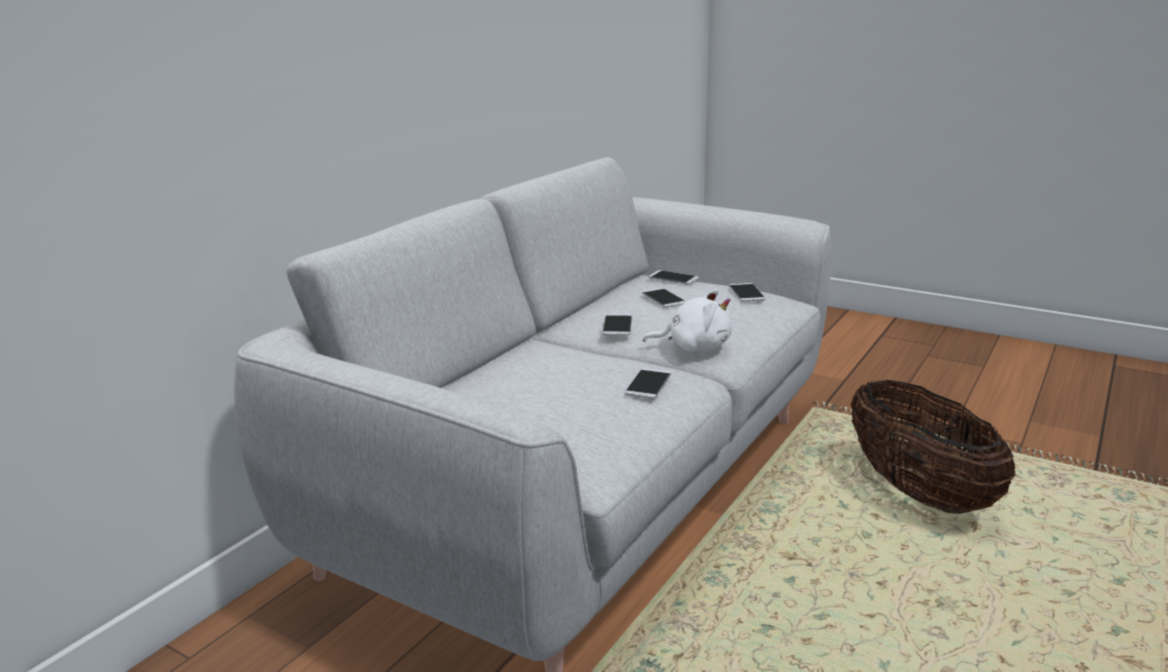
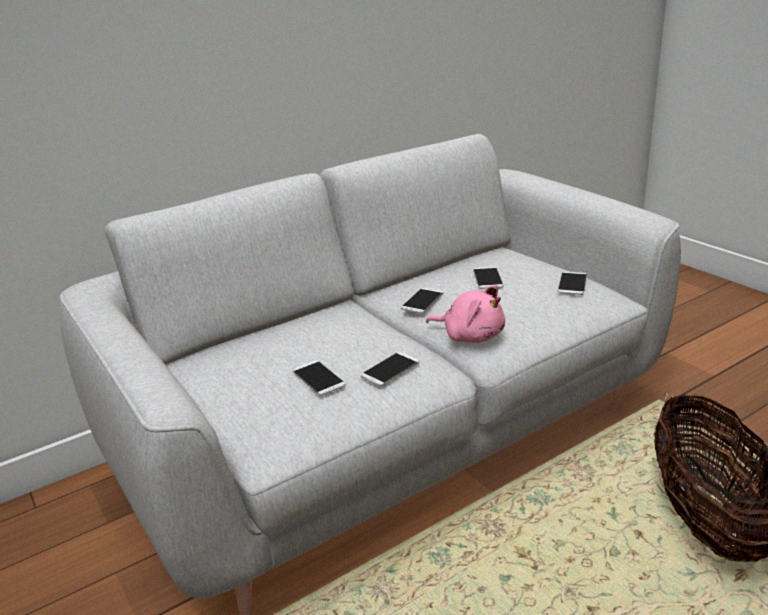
camera: 25 degrees right, 5 degrees up
white plush toy [643,290,732,351] -> pink plush toy [426,285,505,343]
phone [649,270,699,285] -> phone moved to [293,360,345,396]

